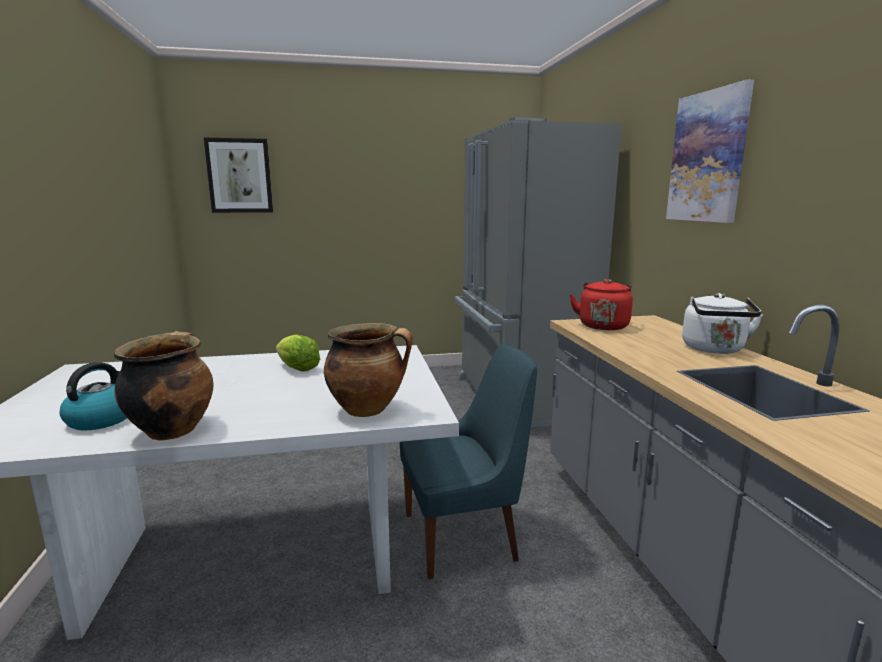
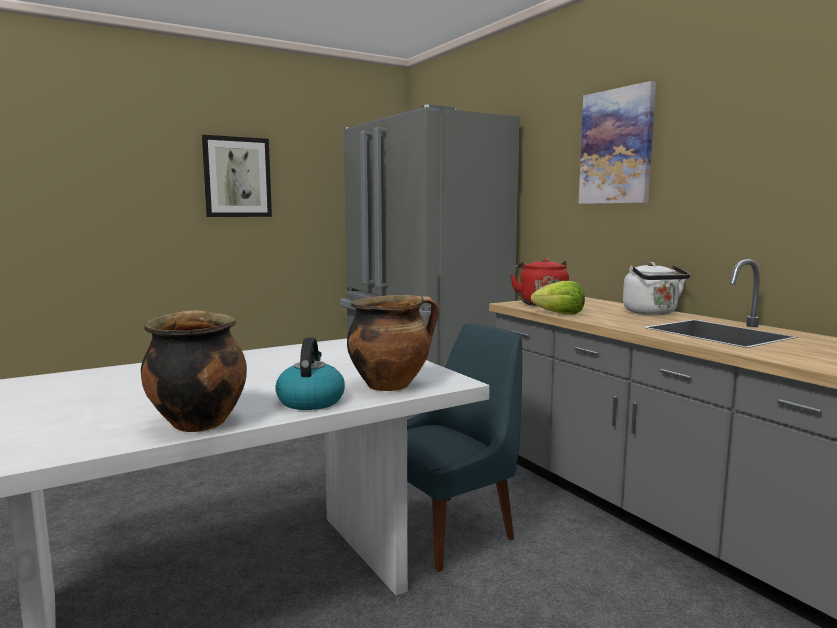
camera: 20 degrees left, 5 degrees down
kettle [59,362,127,430] -> kettle moved to [275,337,345,410]
picture [204,138,273,213] -> picture moved to [202,135,272,217]
lettuce [276,334,320,371] -> lettuce moved to [531,281,585,315]

